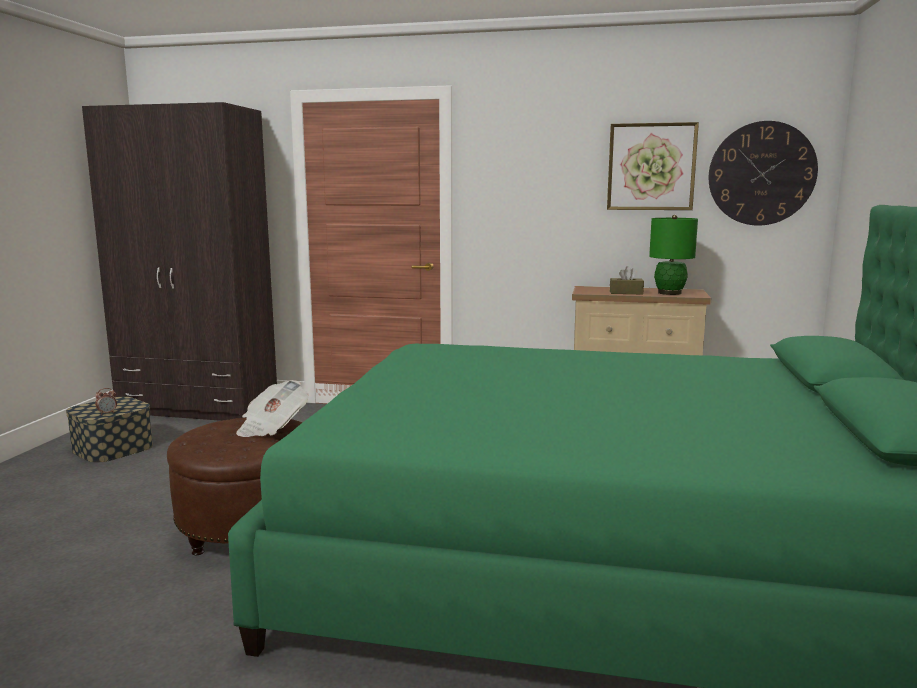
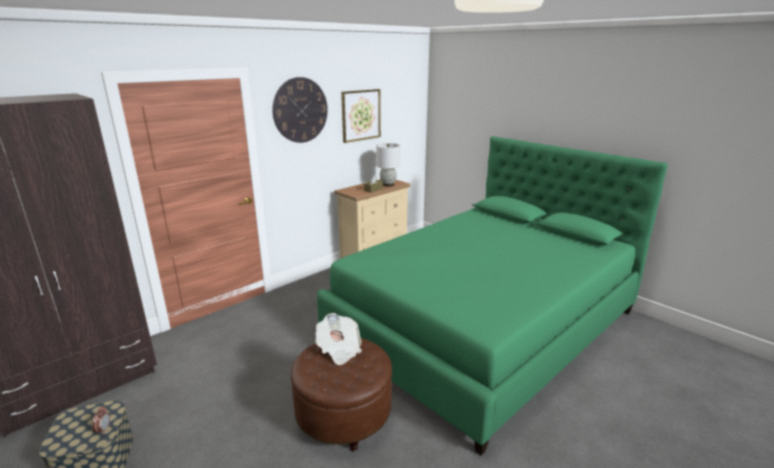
camera: 55 degrees left, 10 degrees up
green table lamp [649,215,698,295] -> white table lamp [376,143,400,186]
wall clock [709,121,818,226] -> wall clock moved to [272,77,328,143]

